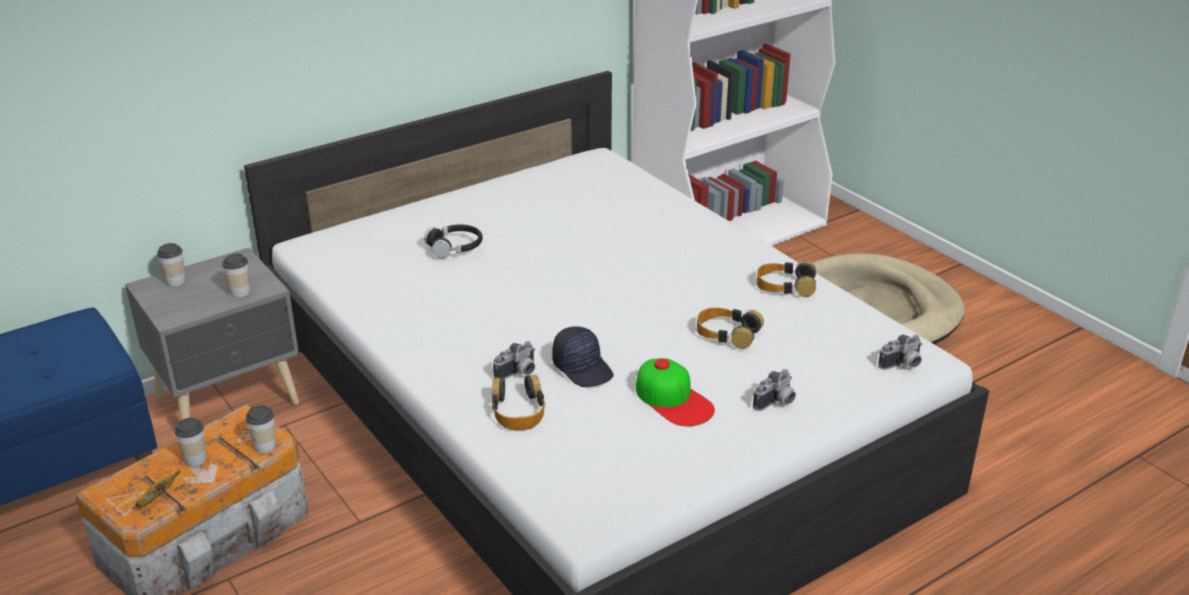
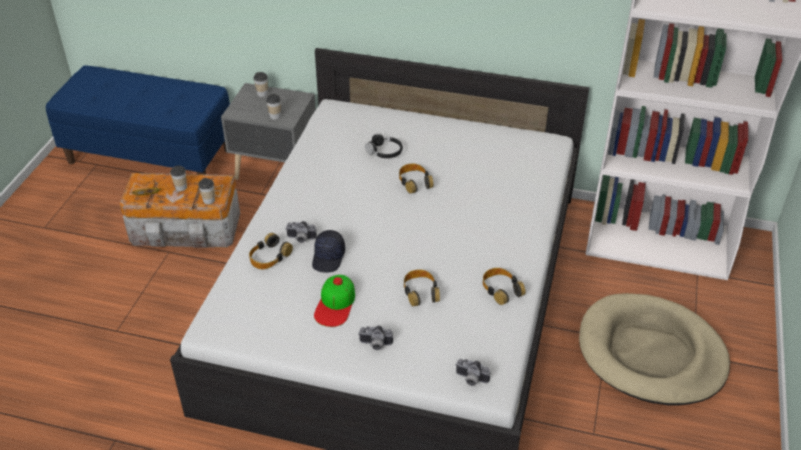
camera: 50 degrees right, 10 degrees up
none -> headphones [399,164,434,194]

